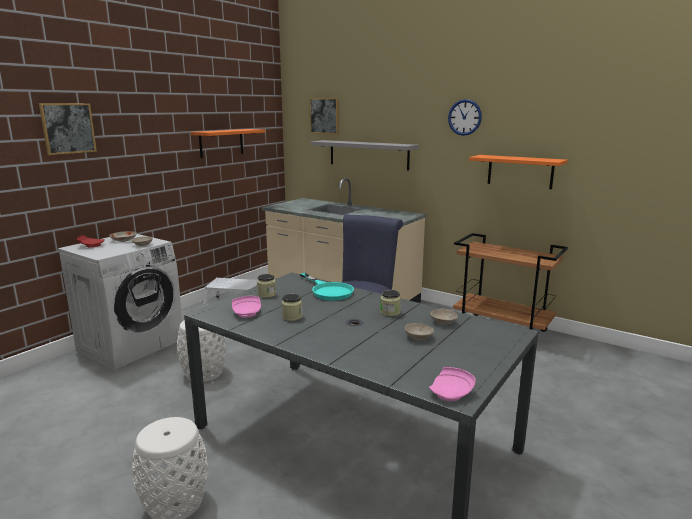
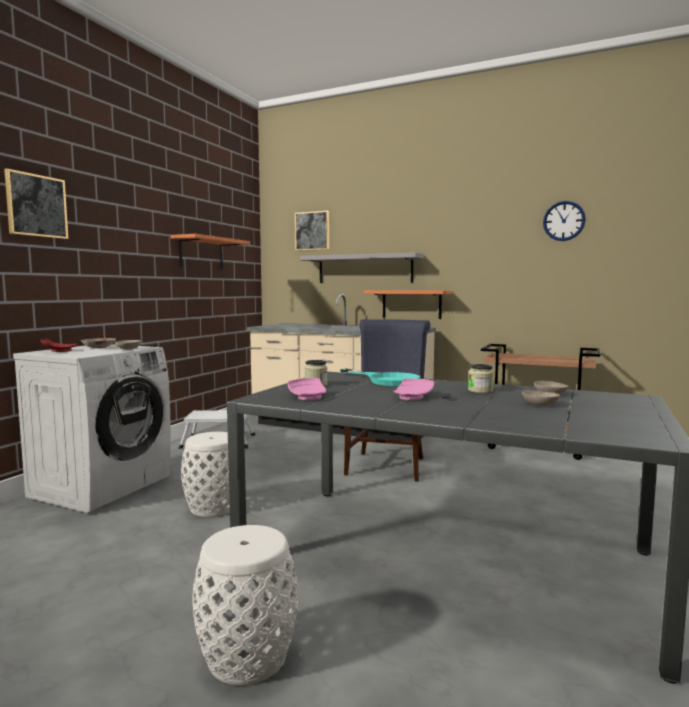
camera: 10 degrees left, 10 degrees down
jar [282,294,302,321] -> none
pink plate [429,367,476,401] -> pink plate moved to [393,379,434,400]
wall clock [448,99,482,136] -> wall clock moved to [543,201,586,241]
orange shelf [469,155,568,189] -> orange shelf moved to [364,291,452,319]

